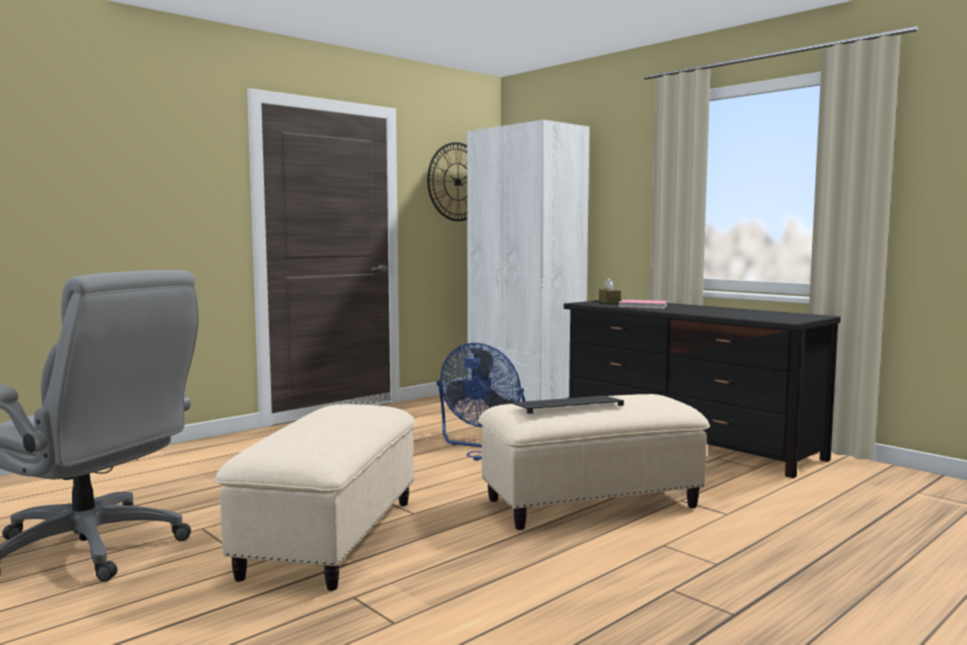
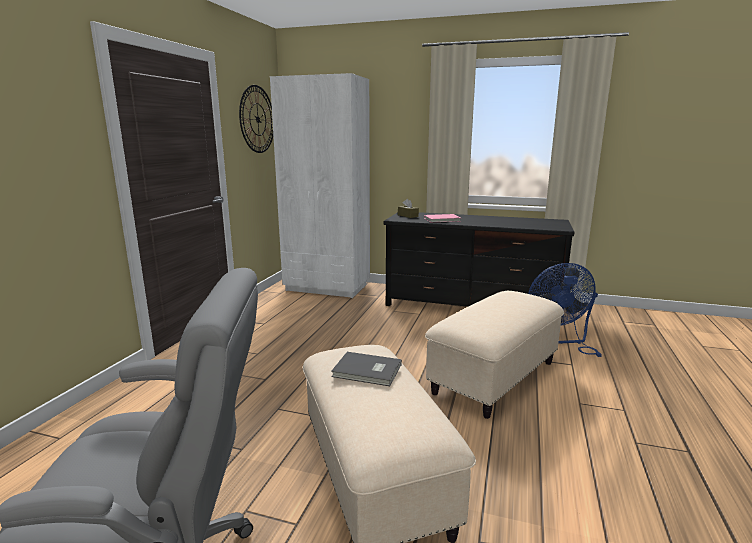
camera: 30 degrees left, 10 degrees up
blue fan [437,343,525,461] -> blue fan moved to [528,263,602,357]
keyboard [512,396,624,414] -> none
none -> grey book [331,352,402,386]

